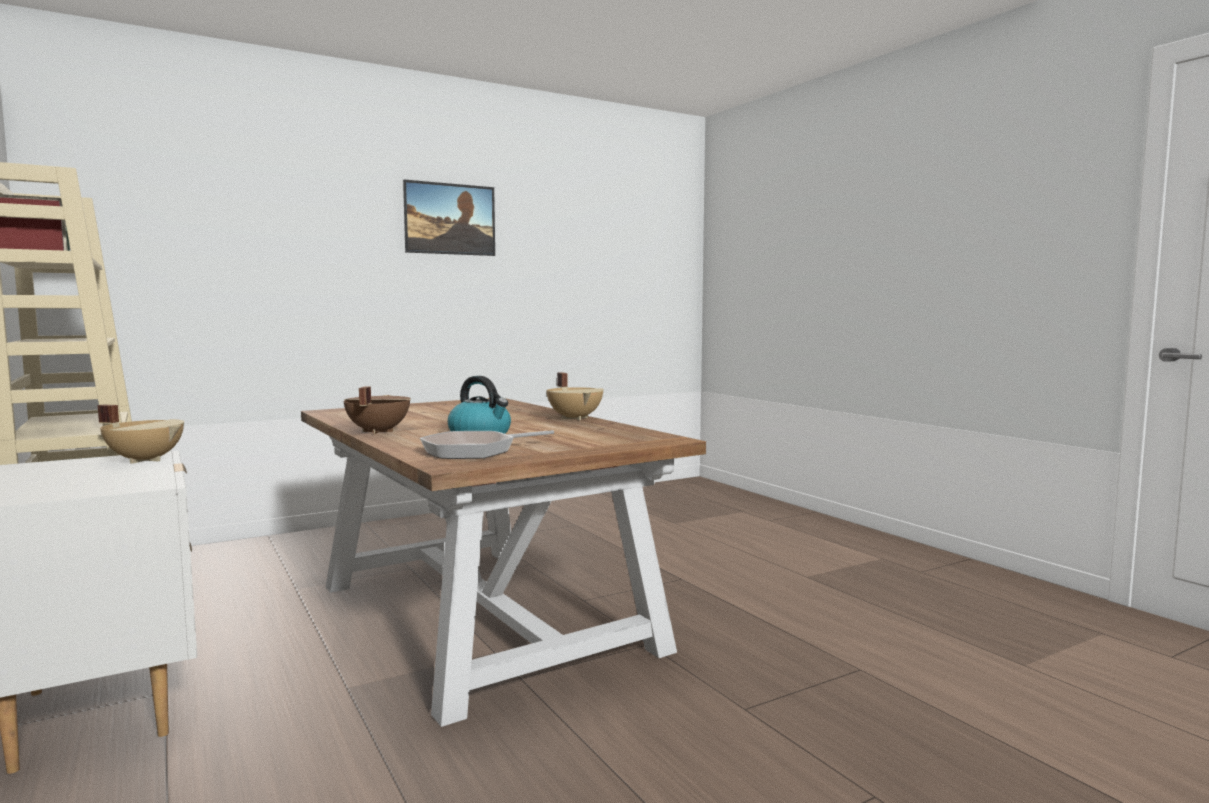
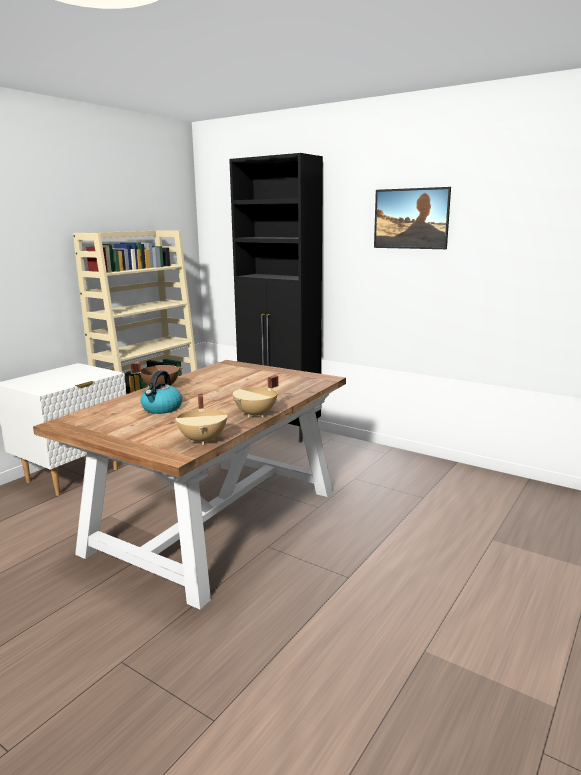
camera: 65 degrees right, 10 degrees up
beige cooking pot [98,404,184,464] -> beige cooking pot moved to [176,394,227,445]
frying pan [420,430,554,459] -> none
none -> black cabinet [229,153,323,442]

